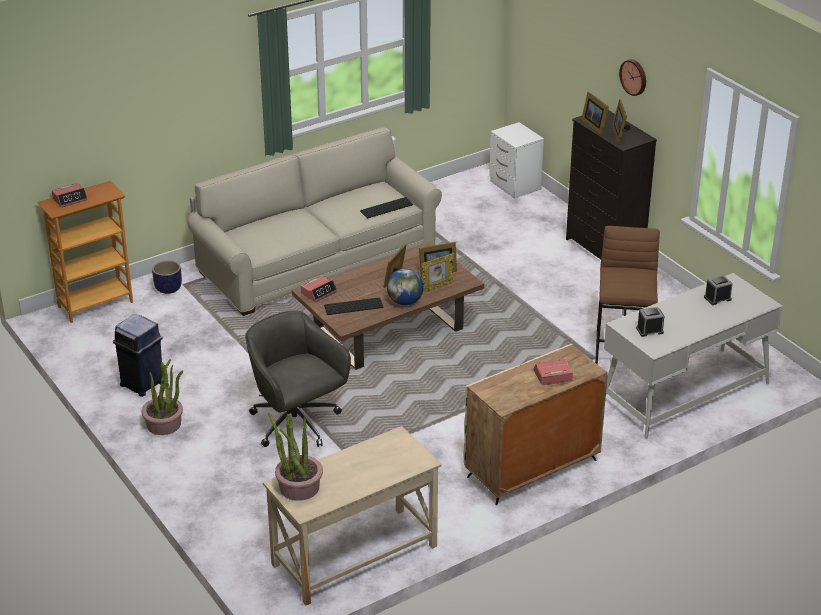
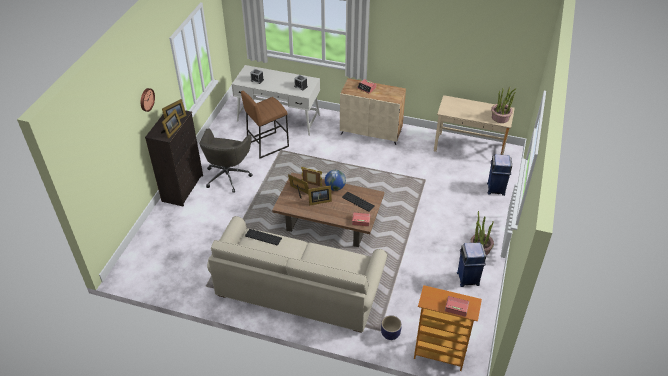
camera: 130 degrees left, 10 degrees up
grey office chair [245,311,351,447] -> grey office chair moved to [199,128,253,193]
white nightstand [489,122,544,199] -> none
none -> blue trash can [487,154,512,196]

